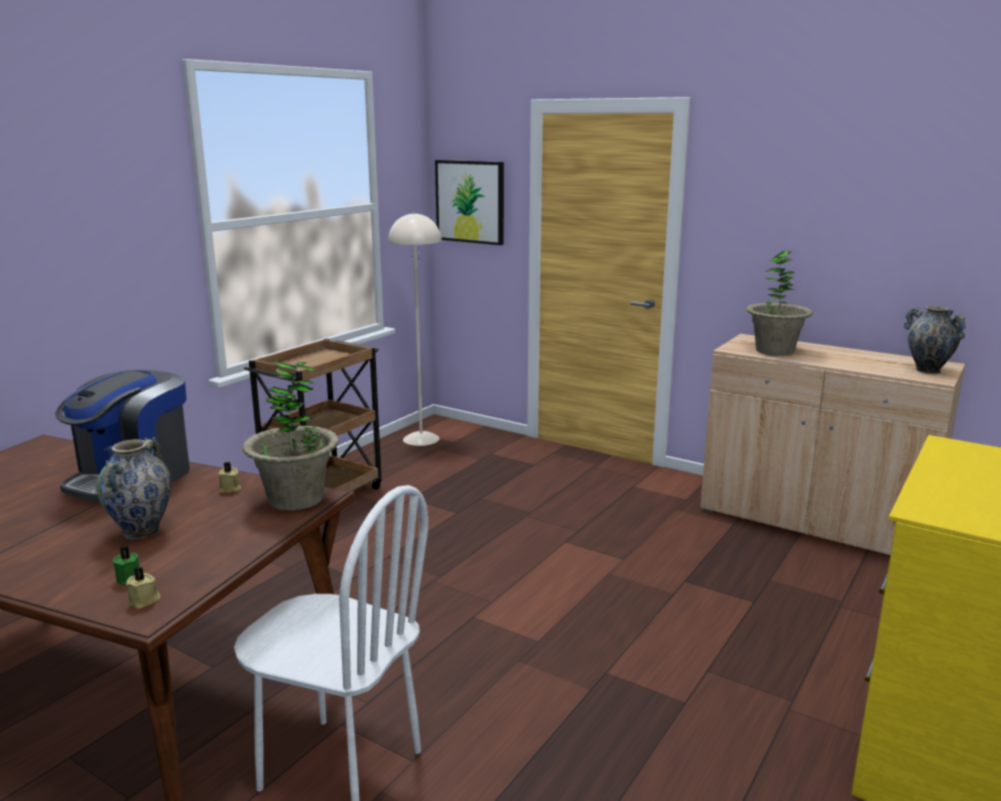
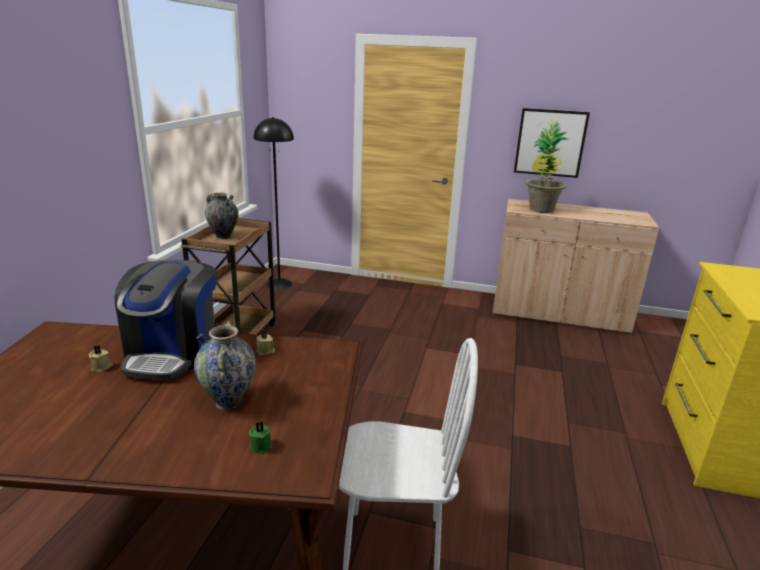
camera: 20 degrees left, 5 degrees up
beige candle [126,567,161,609] -> beige candle moved to [89,345,113,372]
potted plant [242,361,339,511] -> none
beige floor lamp [388,212,442,446] -> black floor lamp [253,117,294,289]
picture [435,160,504,245] -> picture moved to [514,108,590,178]
vase [904,306,966,374] -> vase moved to [205,193,239,239]

